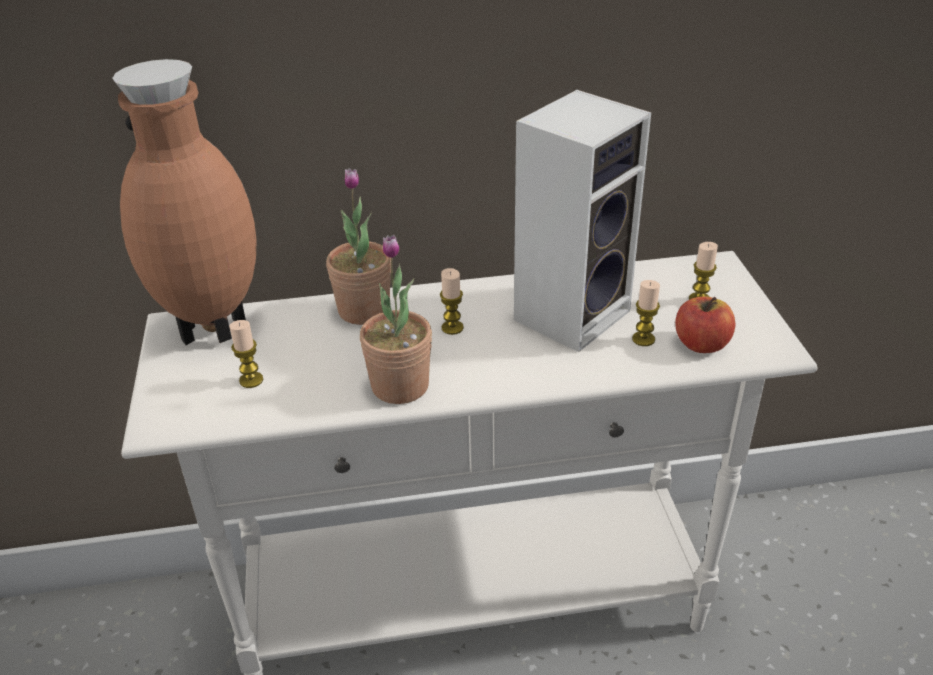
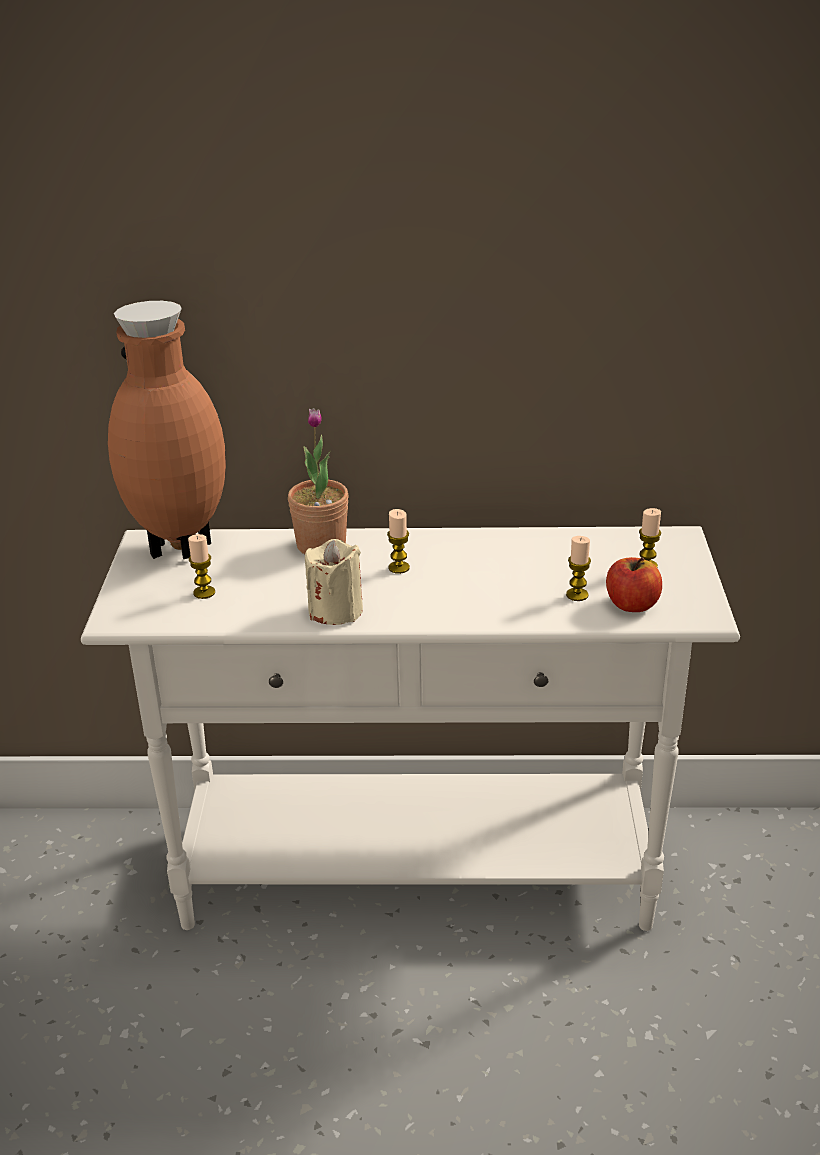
camera: 10 degrees right, 5 degrees down
potted plant [360,235,432,404] -> beige candle [305,539,363,625]
speaker [514,90,651,352] -> none

